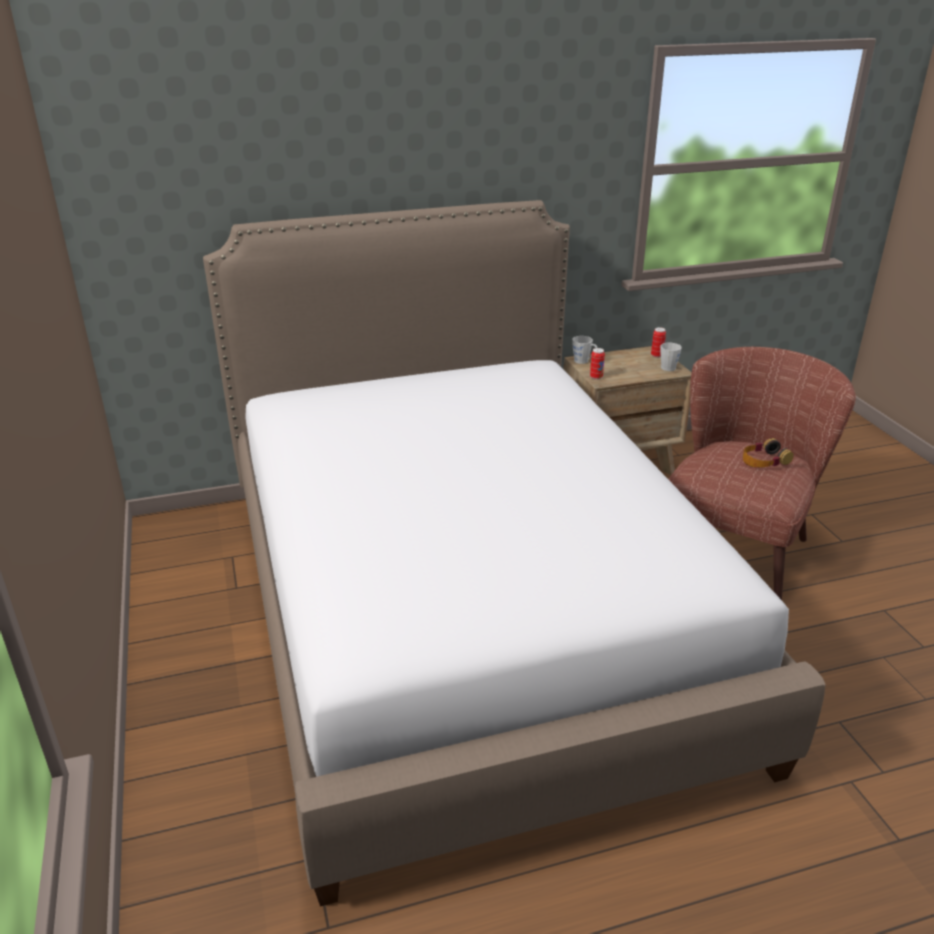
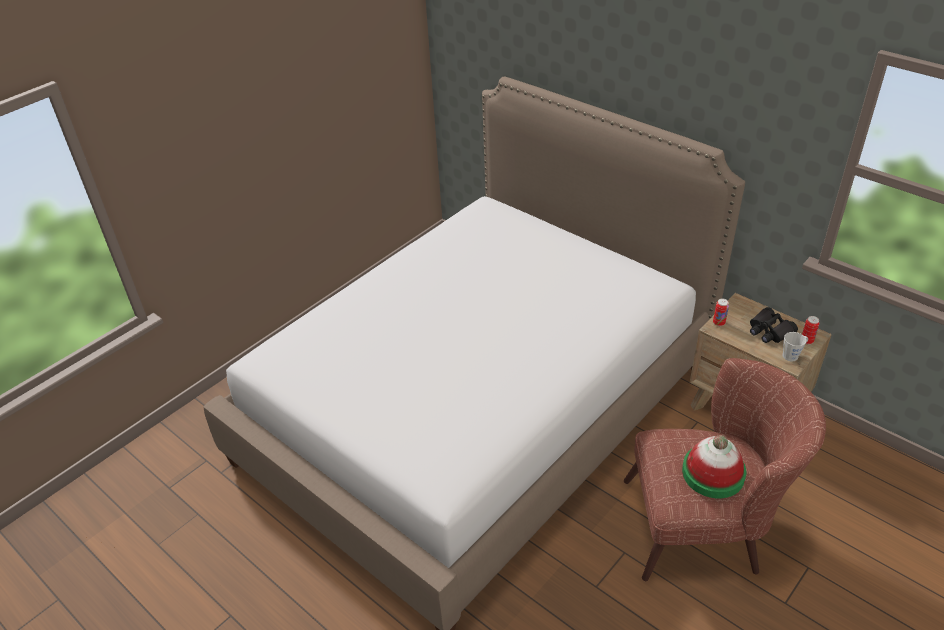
camera: 60 degrees right, 10 degrees up
grey mug [572,336,597,364] -> none
headphones [743,438,794,468] -> hat [682,435,746,498]
none -> black binoculars [750,307,798,343]

